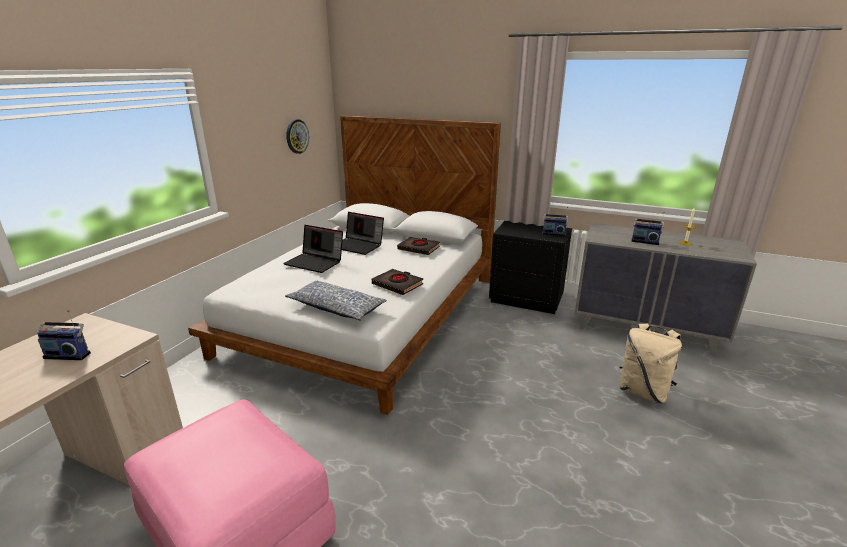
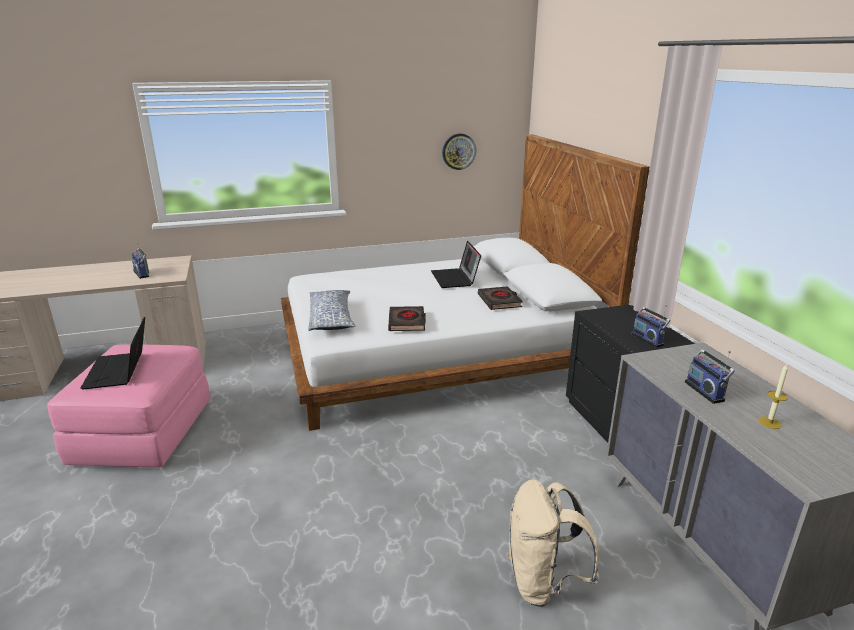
camera: 50 degrees right, 0 degrees up
laptop [283,225,343,273] -> laptop moved to [81,317,145,389]

